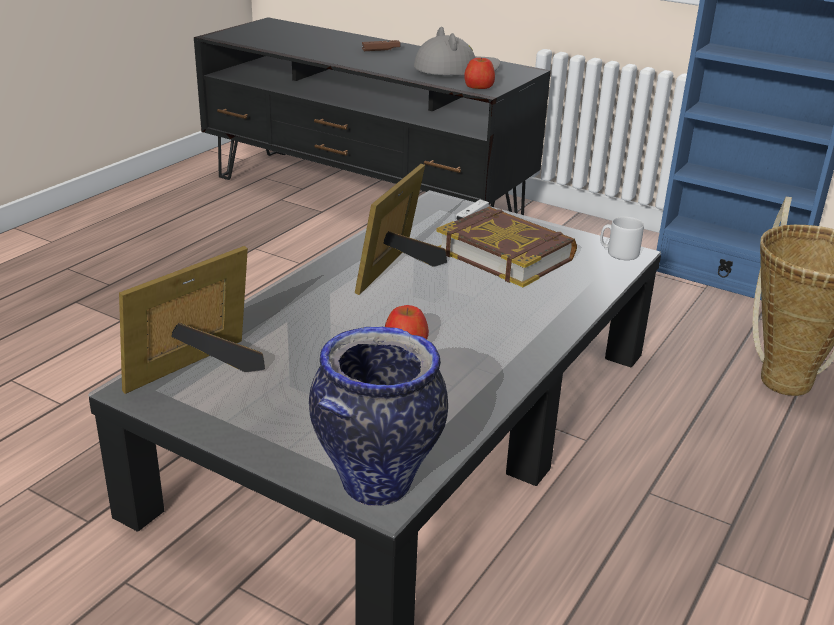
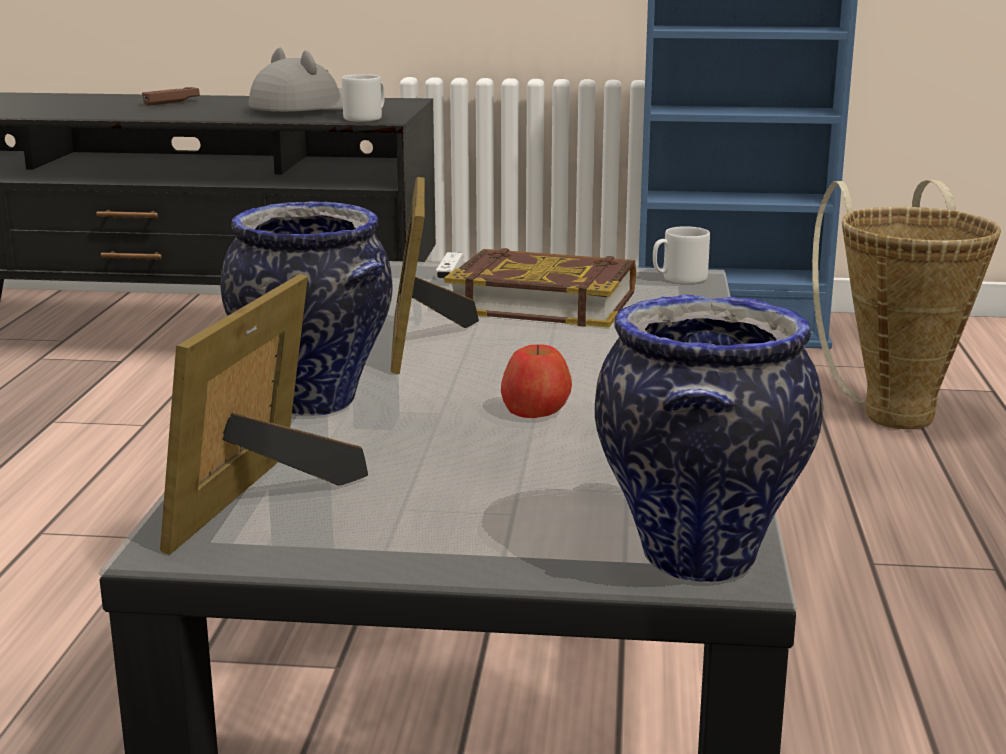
camera: 25 degrees left, 10 degrees down
apple [464,57,495,89] -> grey mug [342,74,385,121]
none -> vase [221,201,393,416]

